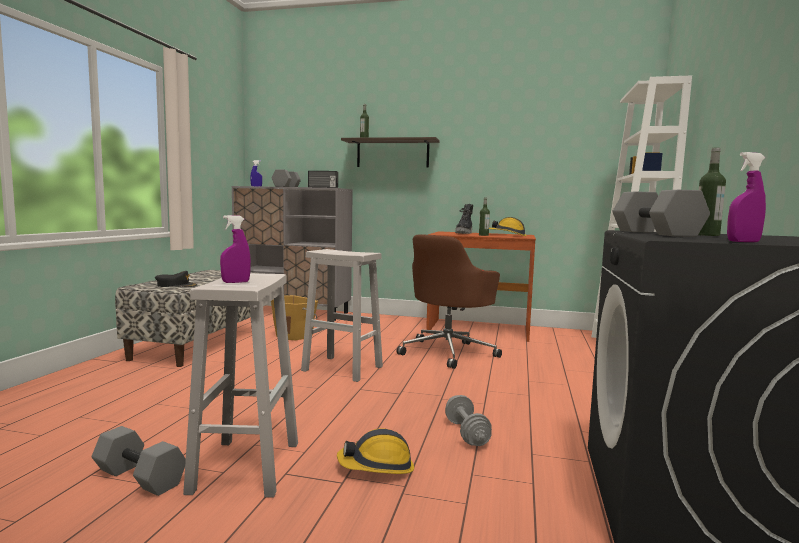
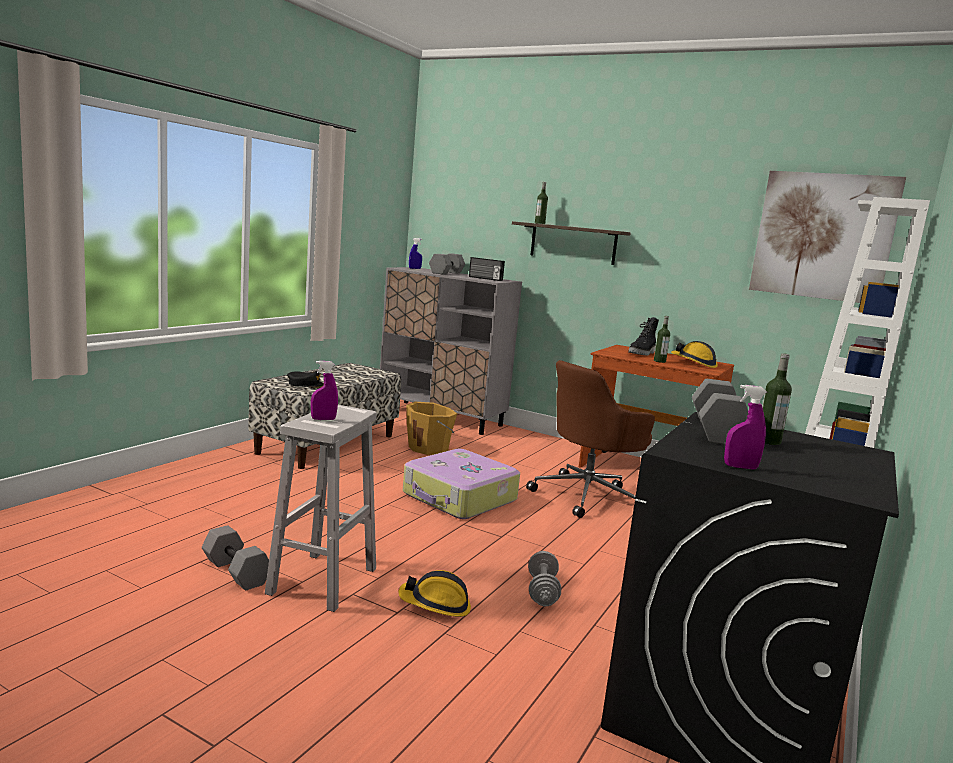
camera: 15 degrees right, 5 degrees up
white stool [301,249,383,382] -> suitcase [403,449,520,519]
none -> picture [749,171,906,303]

